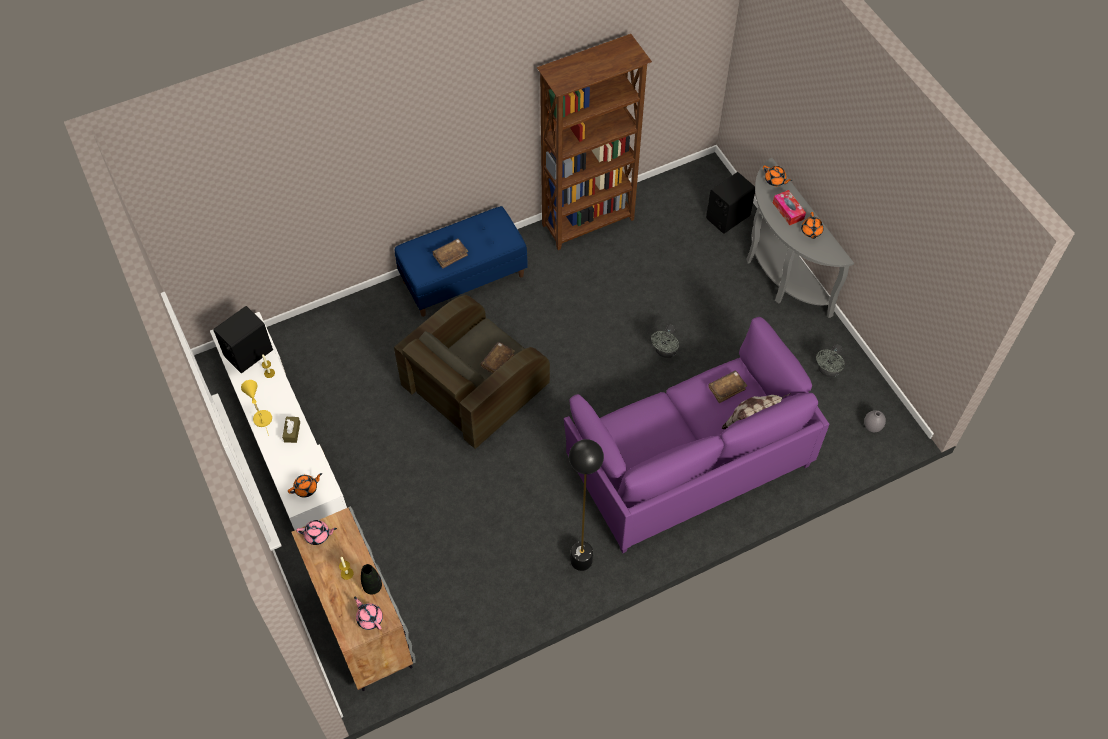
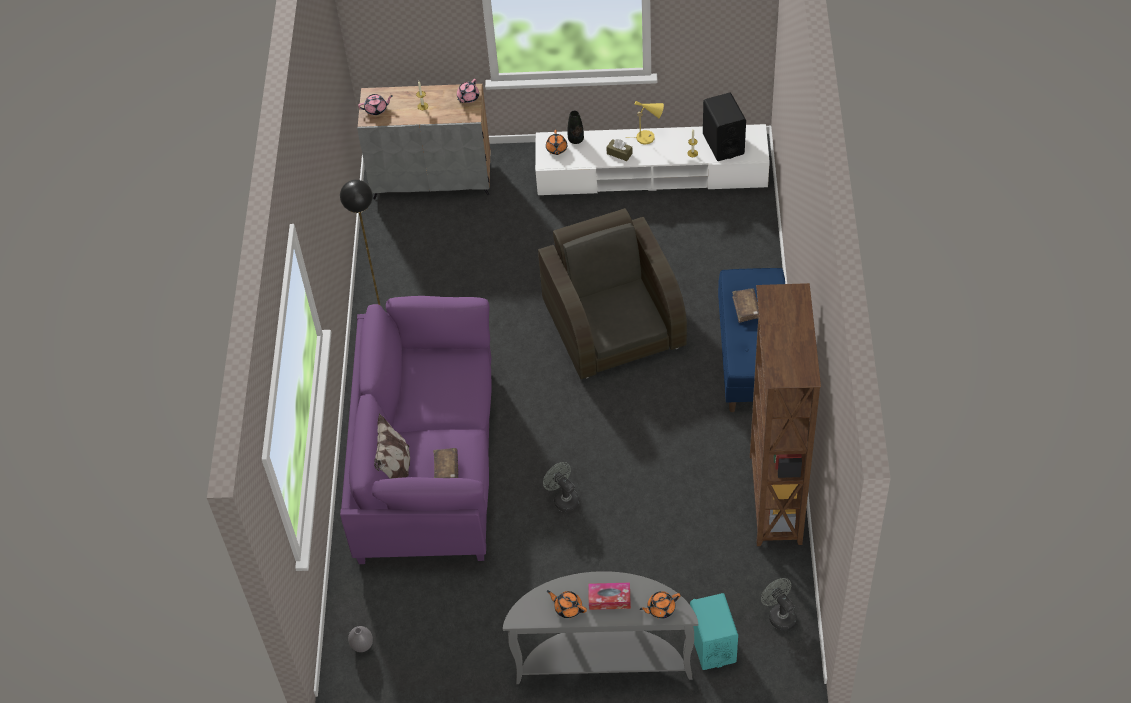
camera: 120 degrees right, 5 degrees down
black vase [361,564,382,595] -> black vase moved to [567,111,584,144]
brown book [481,342,515,374] -> none
black speaker [706,172,755,234] -> turquoise speaker [690,593,738,670]
grey fan [816,344,845,378] -> grey fan moved to [761,578,796,630]

